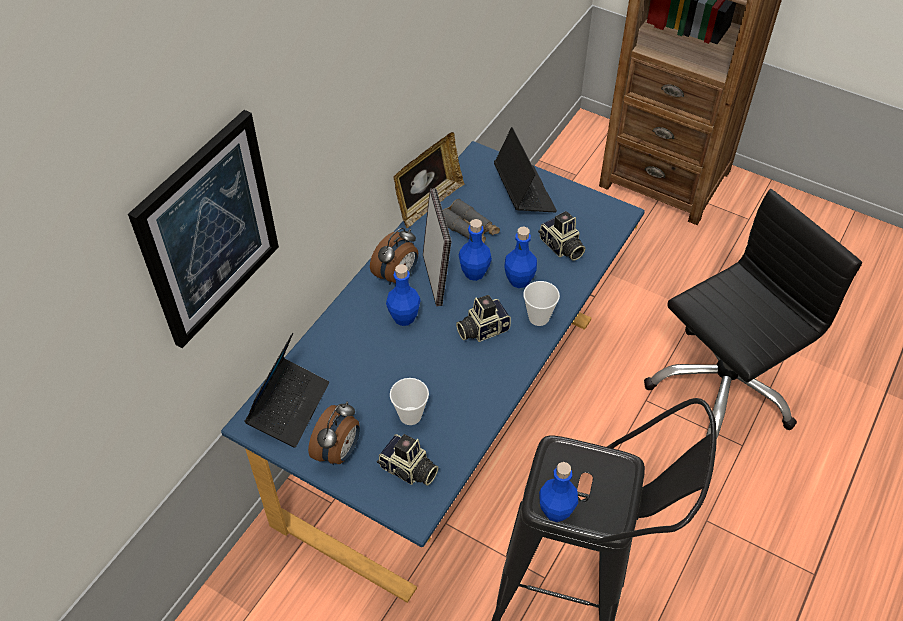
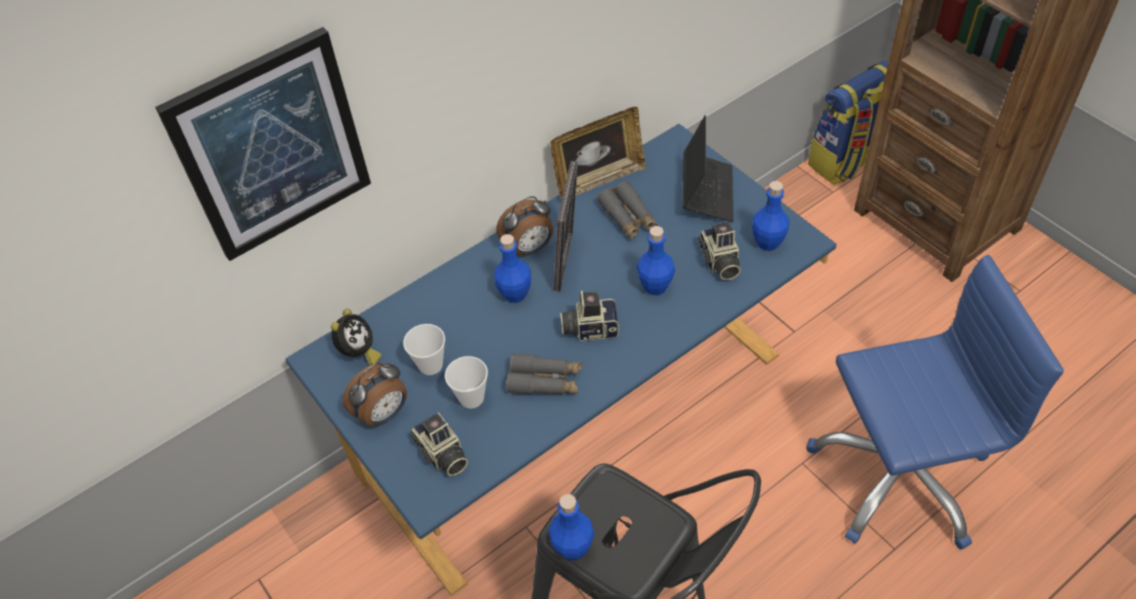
camera: 25 degrees right, 0 degrees up
laptop [244,333,329,448] -> alarm clock [331,309,381,365]
blue bottle [459,219,492,281] -> blue bottle moved to [752,181,789,251]
cup [523,281,560,326] -> cup moved to [403,324,445,375]
black office chair [644,189,862,438] -> blue office chair [806,255,1064,550]
none -> grey binoculars [506,353,582,395]
none -> backpack [808,61,889,185]

